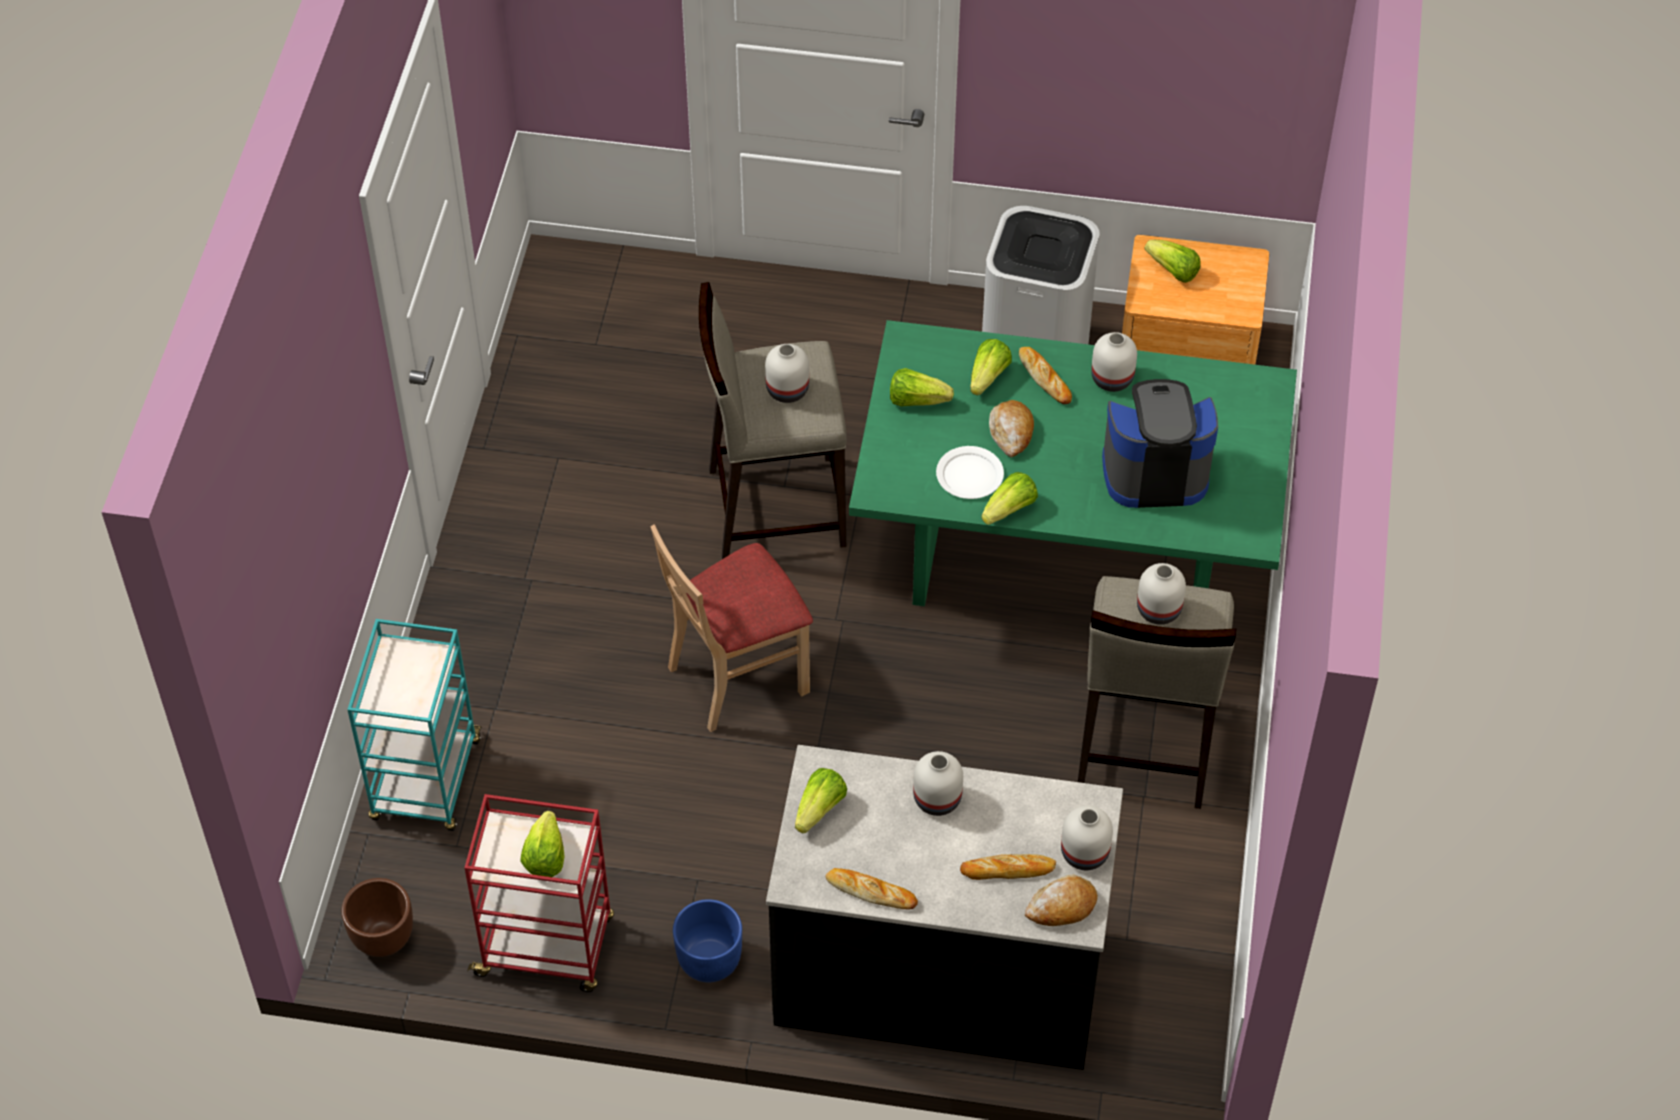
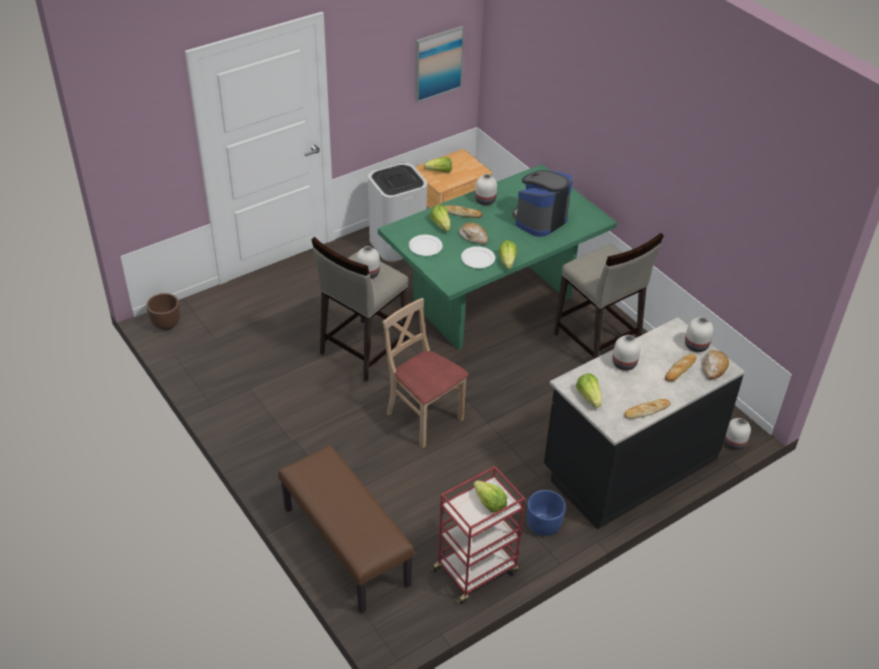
camera: 45 degrees left, 10 degrees down
brown planter [341,878,413,957] -> brown planter moved to [146,293,180,331]
turquoise cart [347,619,482,831] -> brown bench [278,445,415,614]
beige chair [650,524,813,732] -> beige chair turned 120 degrees clockwise [382,298,469,448]
lettuce [890,368,954,407] -> white plate [409,235,443,256]
white vase [1137,563,1186,625] -> white vase moved to [724,418,751,450]
none -> picture [415,26,464,103]

